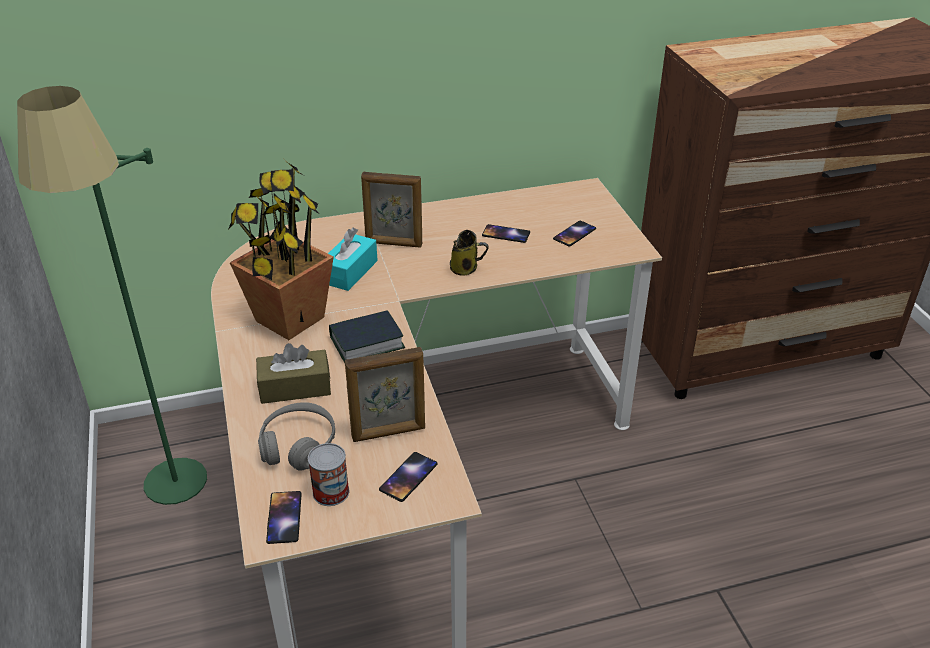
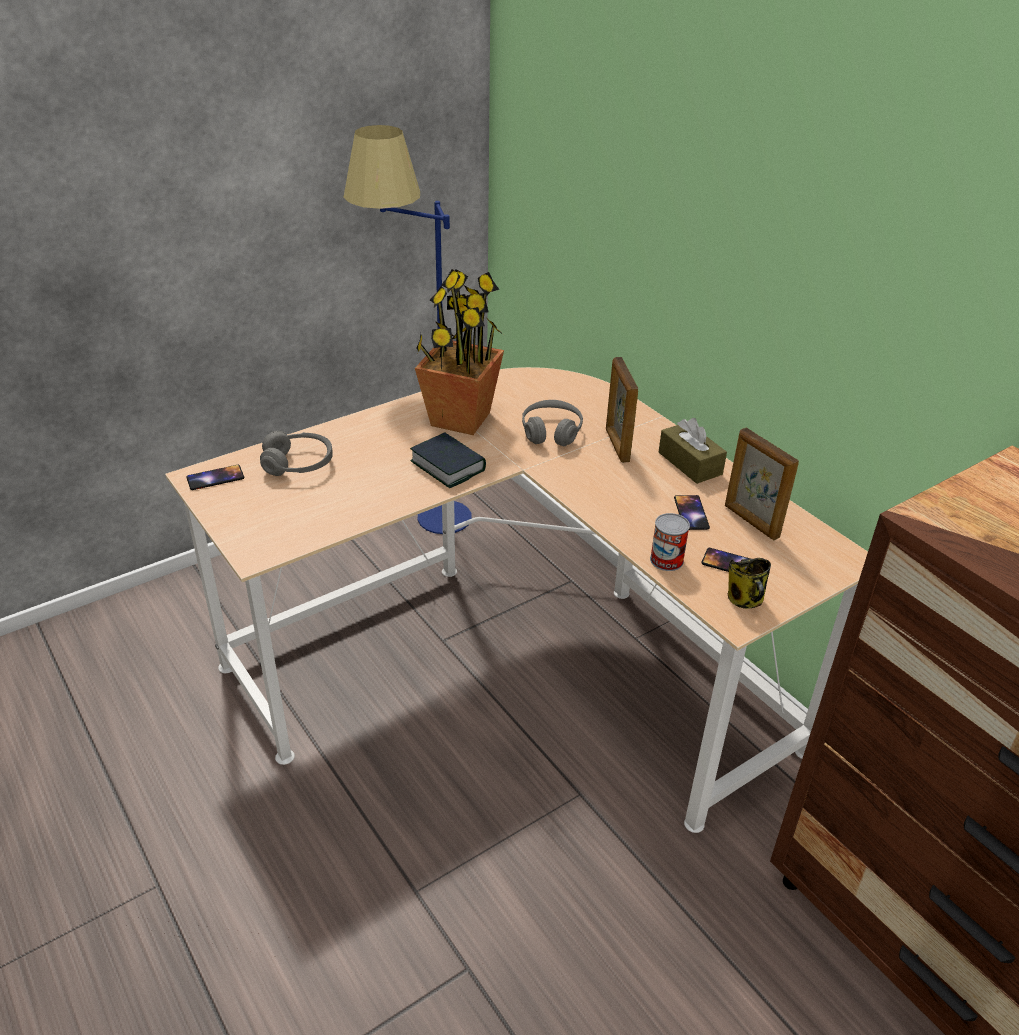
camera: 70 degrees right, 0 degrees up
green floor lamp [17,86,207,505] -> blue floor lamp [343,125,472,534]
brown tissue box [256,343,331,404] -> brown tissue box moved to [658,418,727,484]
can [308,443,349,506] -> can moved to [650,513,690,571]
turquoise tissue box [328,228,378,291] -> grey headphones [522,400,583,446]
picture frame [345,347,425,442] -> picture frame moved to [725,428,799,540]
phone [379,452,438,502] -> none
mug [450,230,488,276] -> mug moved to [728,558,771,609]

